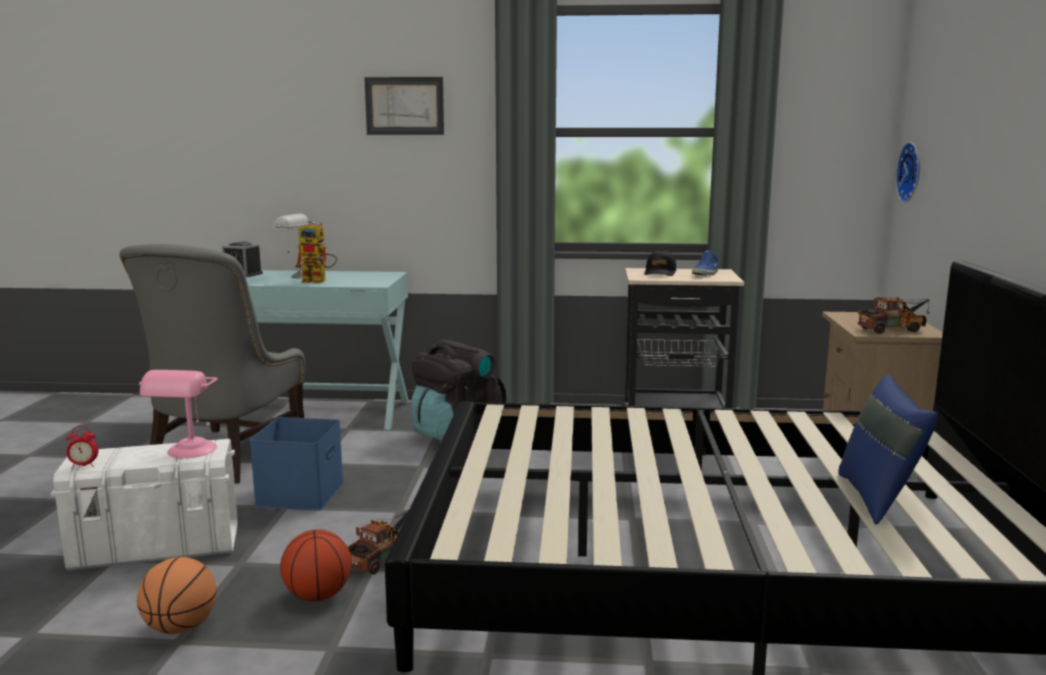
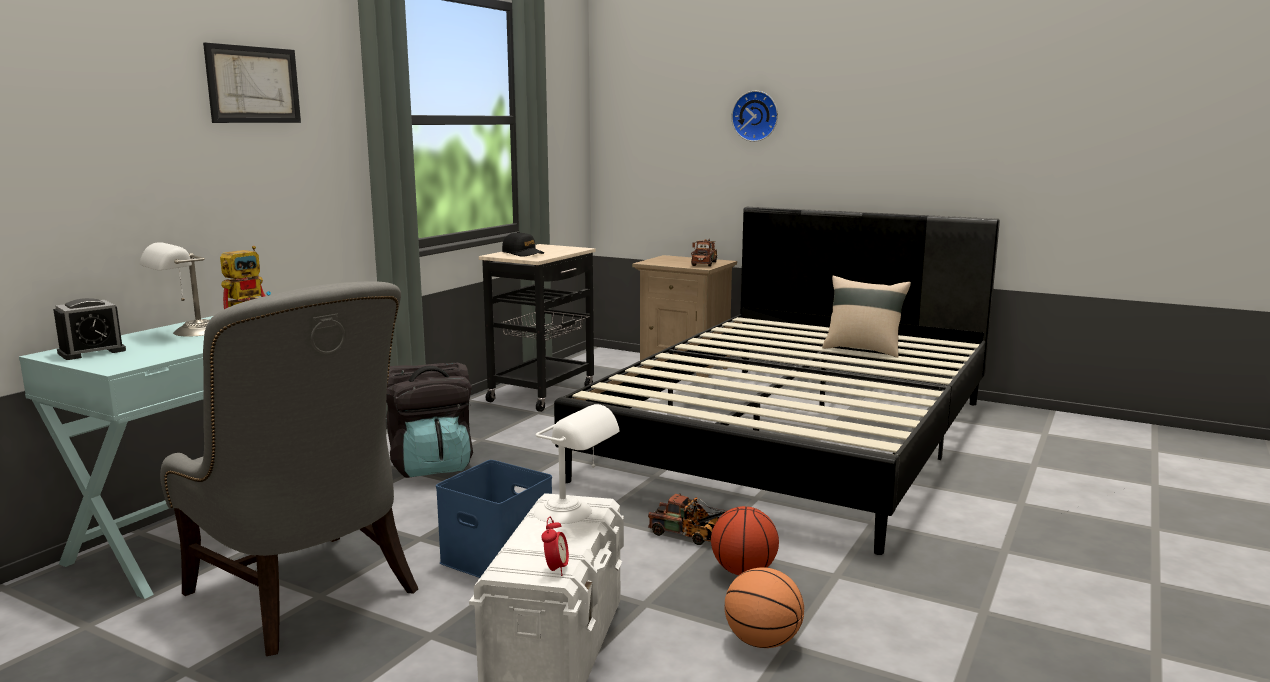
camera: 65 degrees left, 0 degrees up
pink table lamp [139,370,218,458] -> white table lamp [534,404,620,524]
toy truck [348,509,409,574] -> toy truck turned 150 degrees clockwise [648,493,728,545]
blue shoe [692,250,719,275] -> none
blue pillow [838,375,938,525] -> beige pillow [822,276,911,358]
wall clock [895,142,920,203] -> wall clock moved to [731,91,778,142]

